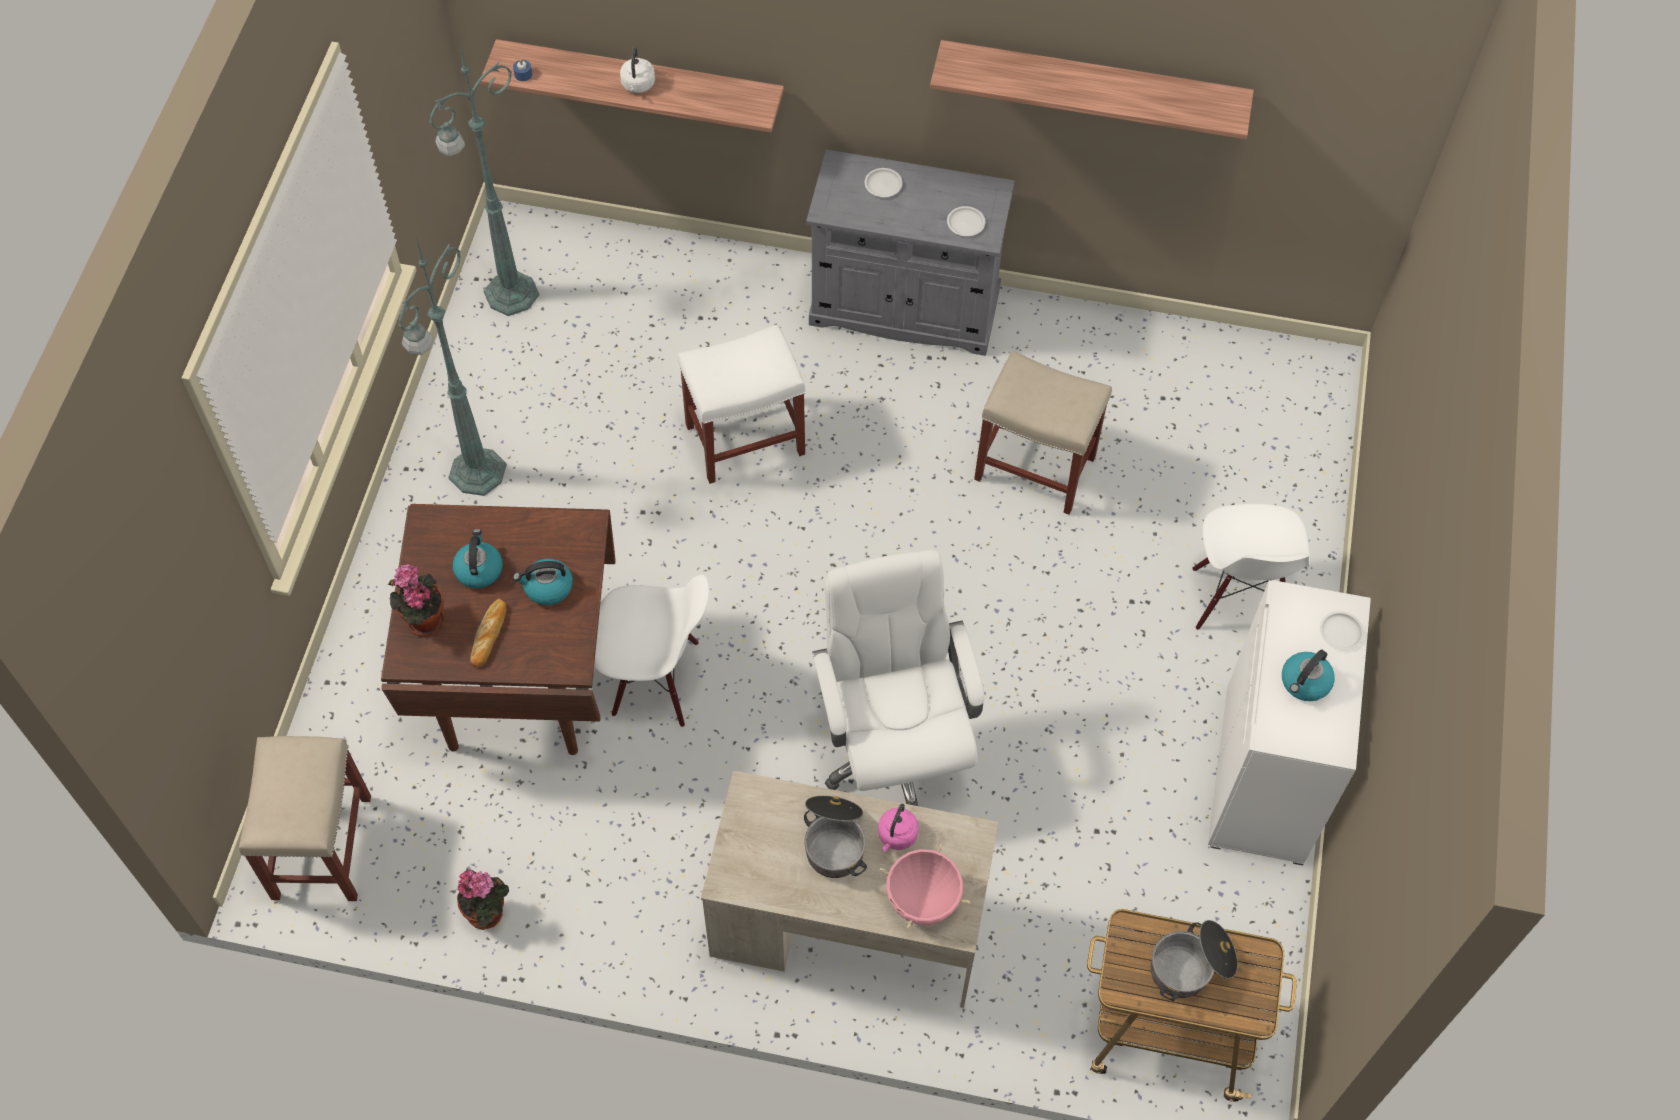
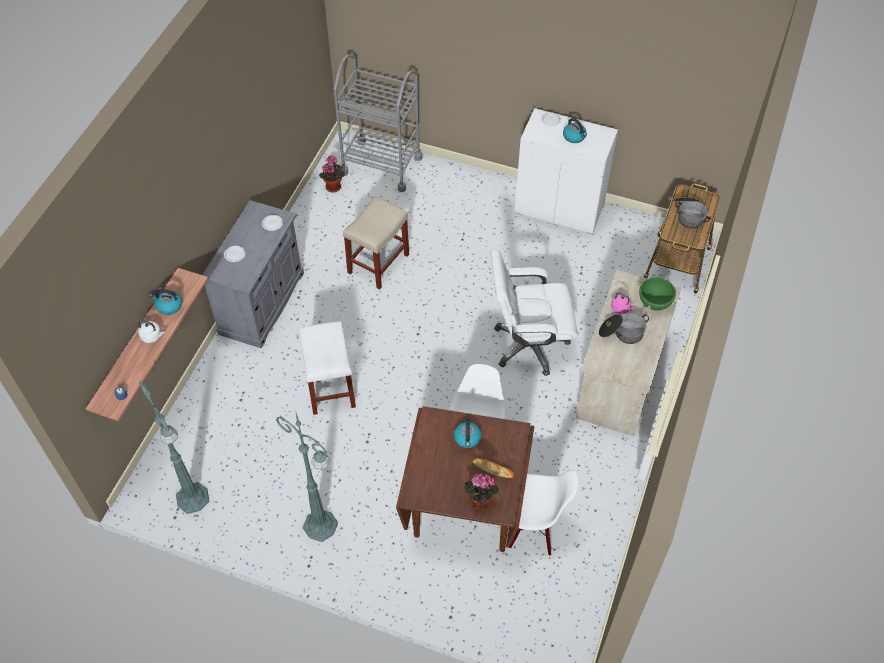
camera: 80 degrees left, 5 degrees down
beige stool [239,736,371,901] -> none
kettle [452,529,503,588] -> kettle moved to [149,289,182,315]
potted plant [457,869,509,930] -> potted plant moved to [319,155,345,193]
pink cooking pot [880,844,970,928] -> green cooking pot [637,276,679,311]
shelf [930,40,1254,139] -> none
white chair [1192,504,1310,630] -> white chair moved to [509,470,578,556]
none -> grey cart [334,55,422,192]

